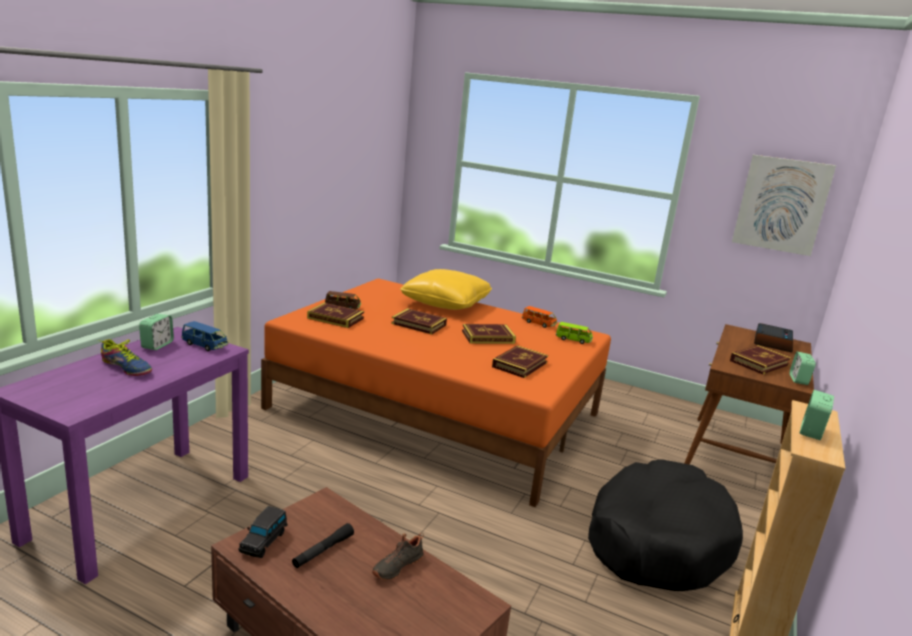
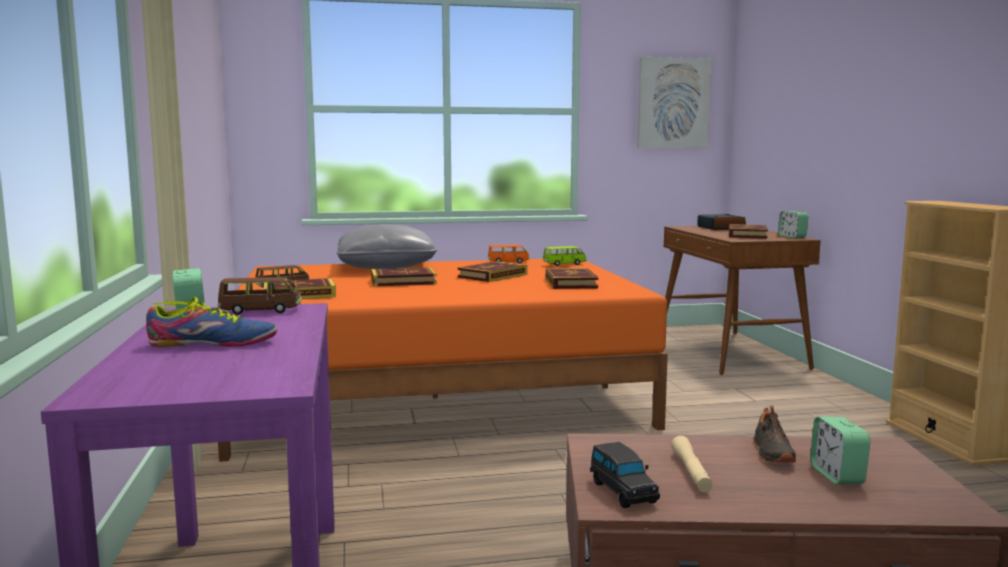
camera: 35 degrees left, 10 degrees down
blue toy car [181,321,228,351] -> brown toy car [217,277,302,315]
black flashlight [292,523,354,568] -> beige flashlight [671,436,713,492]
yellow pillow [400,269,492,310] -> grey pillow [336,224,437,269]
black dog bed [588,459,743,591] -> none
alarm clock [800,390,834,440] -> alarm clock moved to [810,416,870,485]

